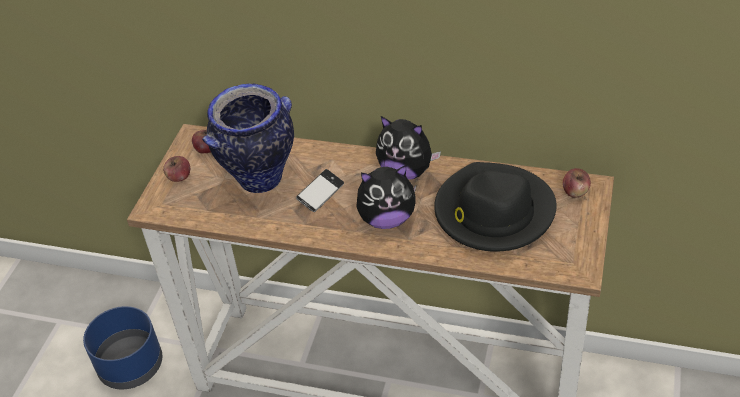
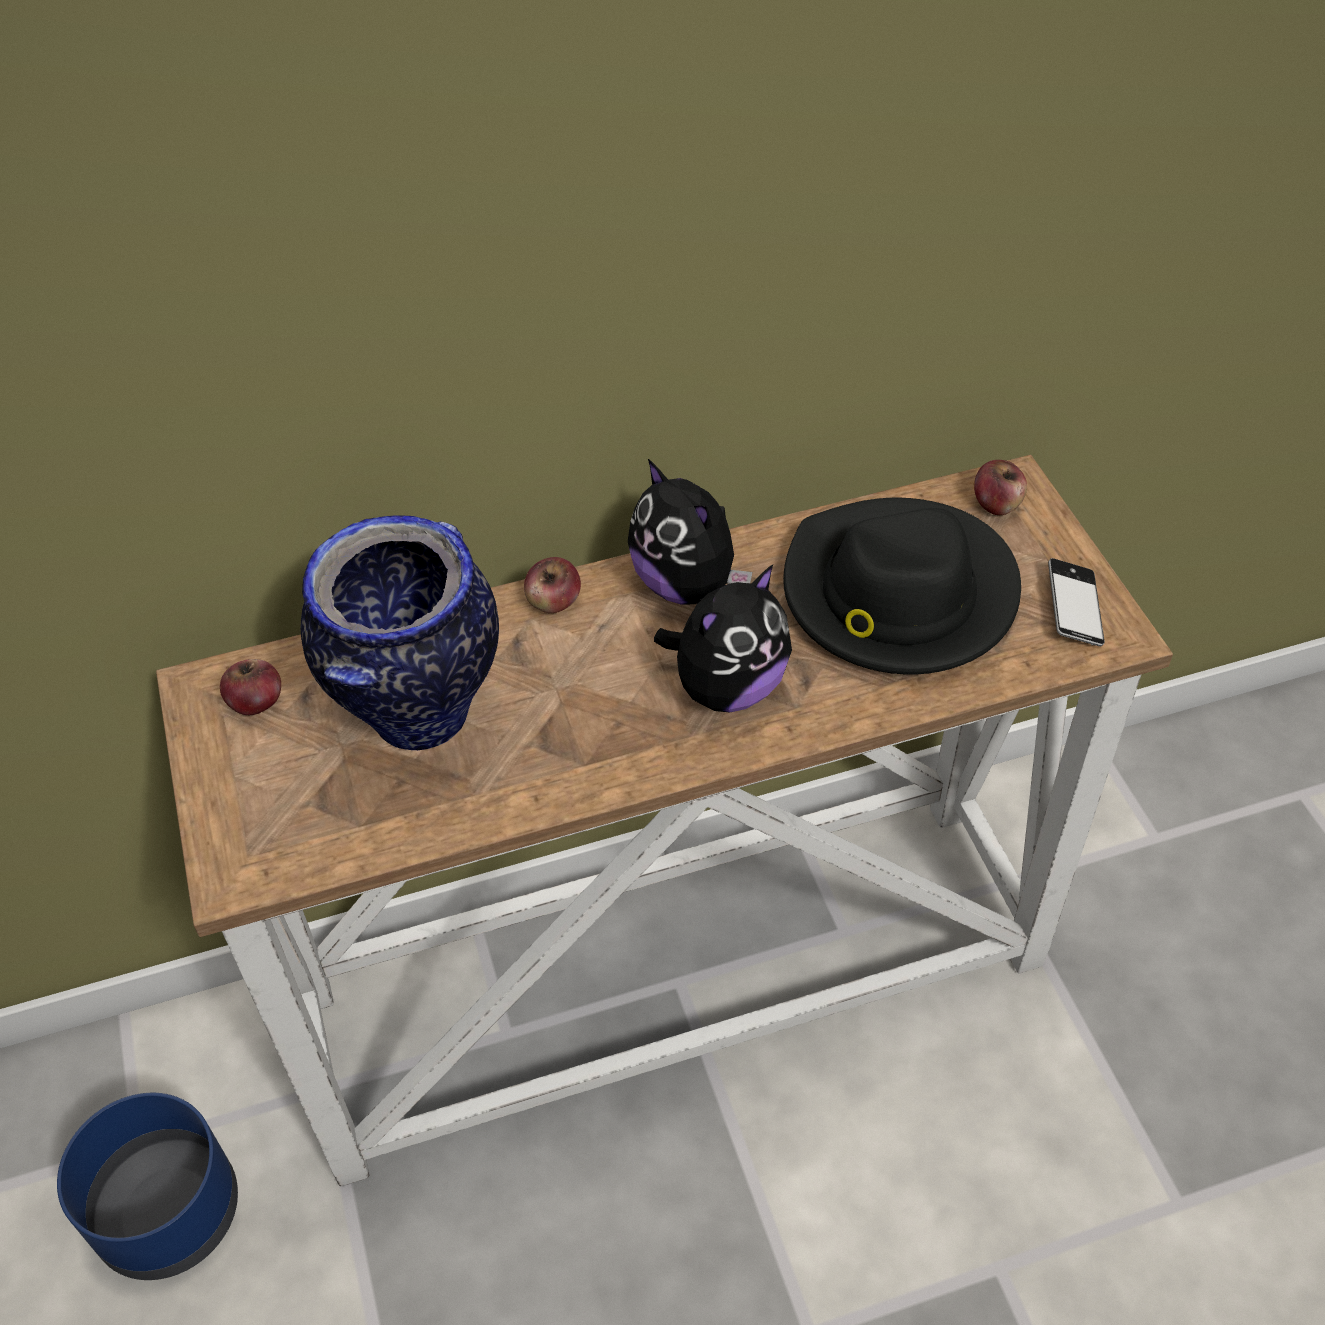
camera: 35 degrees left, 5 degrees up
apple [163,156,190,182] -> apple moved to [524,557,581,613]
phone [296,169,344,212] -> phone moved to [1048,558,1105,647]
plush toy [376,116,441,180] -> plush toy turned 60 degrees clockwise [628,459,753,605]

